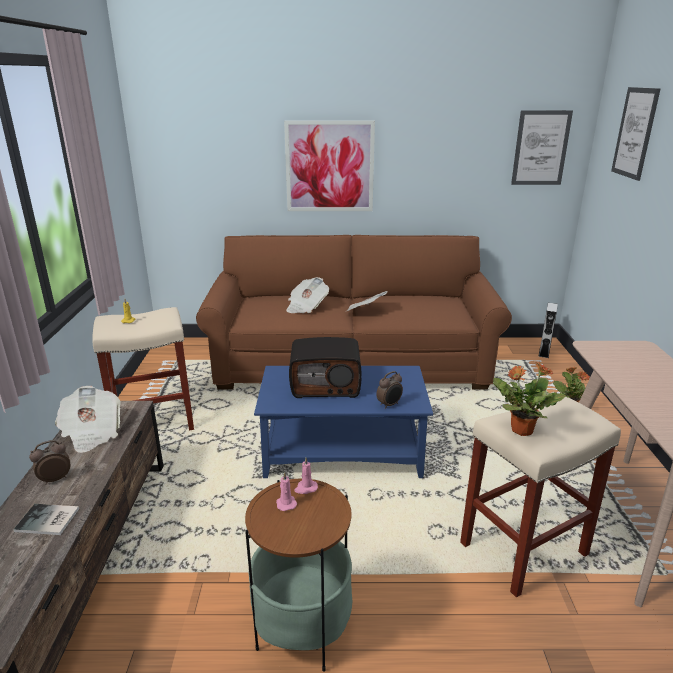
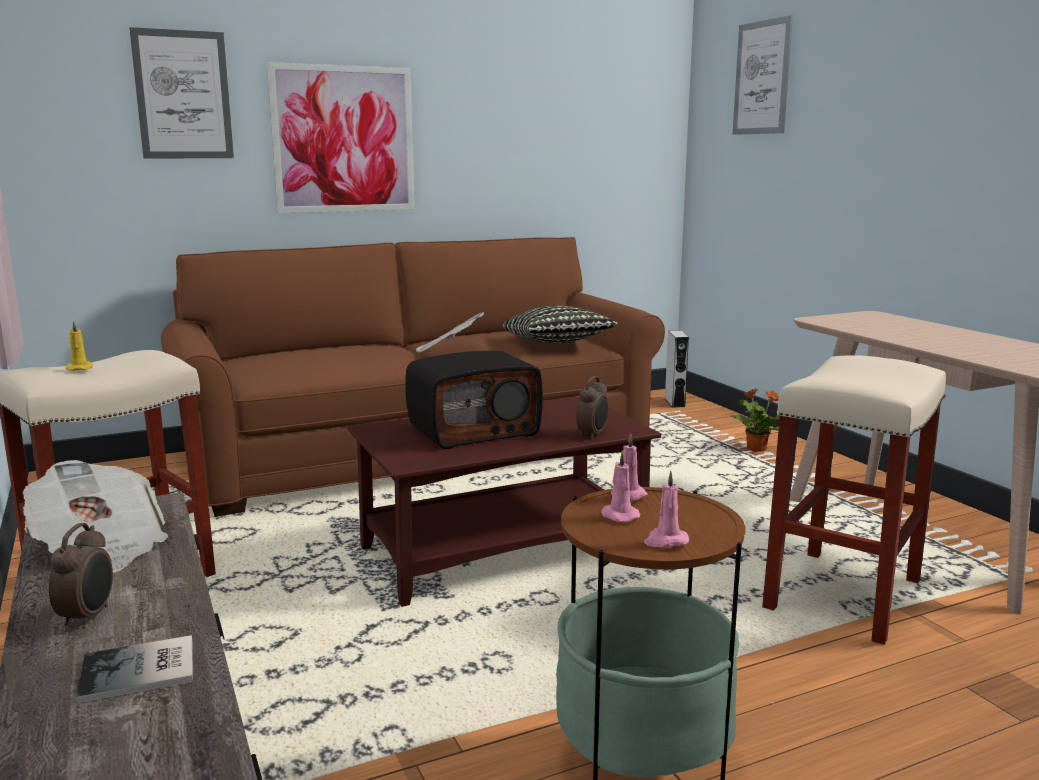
camera: 25 degrees left, 10 degrees down
alarm clock [29,440,70,484] -> alarm clock turned 150 degrees clockwise [49,523,113,629]
blue coffee table [254,366,433,478] -> brown coffee table [347,396,661,607]
newspaper [286,277,329,313] -> none
potted plant [493,362,566,436] -> none
picture [511,110,573,185] -> picture moved to [129,27,234,158]
none -> pillow [503,306,618,344]
none -> pink candle [644,471,689,547]

